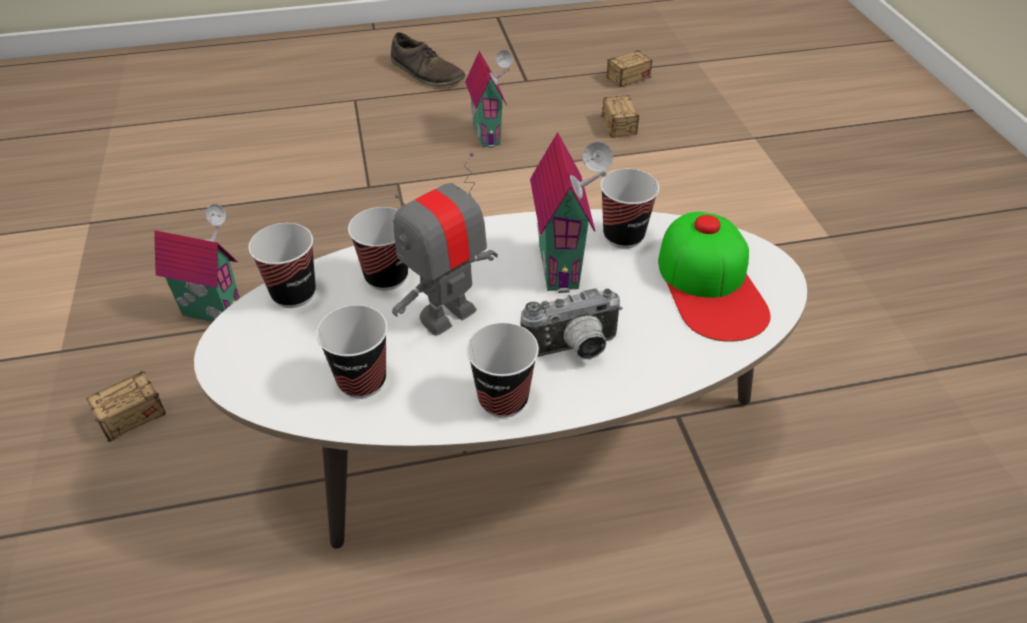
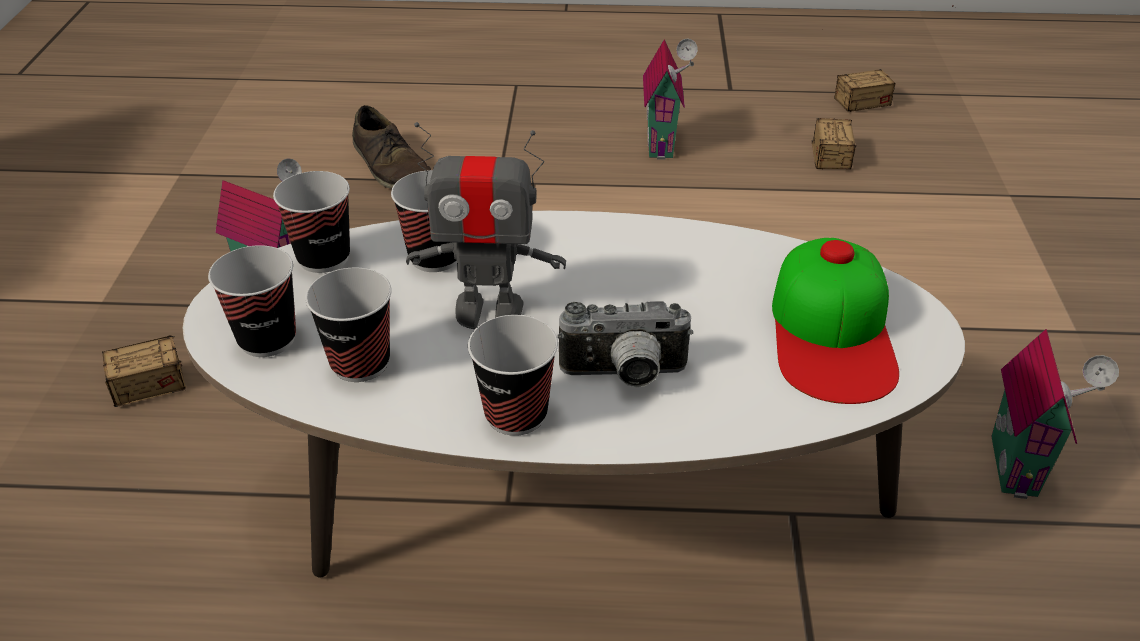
camera: 15 degrees right, 5 degrees down
brown shoe [391,32,465,86] -> brown shoe moved to [352,105,431,189]
toy robot [392,152,498,336] -> toy robot turned 150 degrees counterclockwise [406,122,566,329]
toy house [530,132,613,293] -> toy house moved to [991,329,1119,499]
cup [600,169,659,248] -> cup moved to [208,245,296,357]

